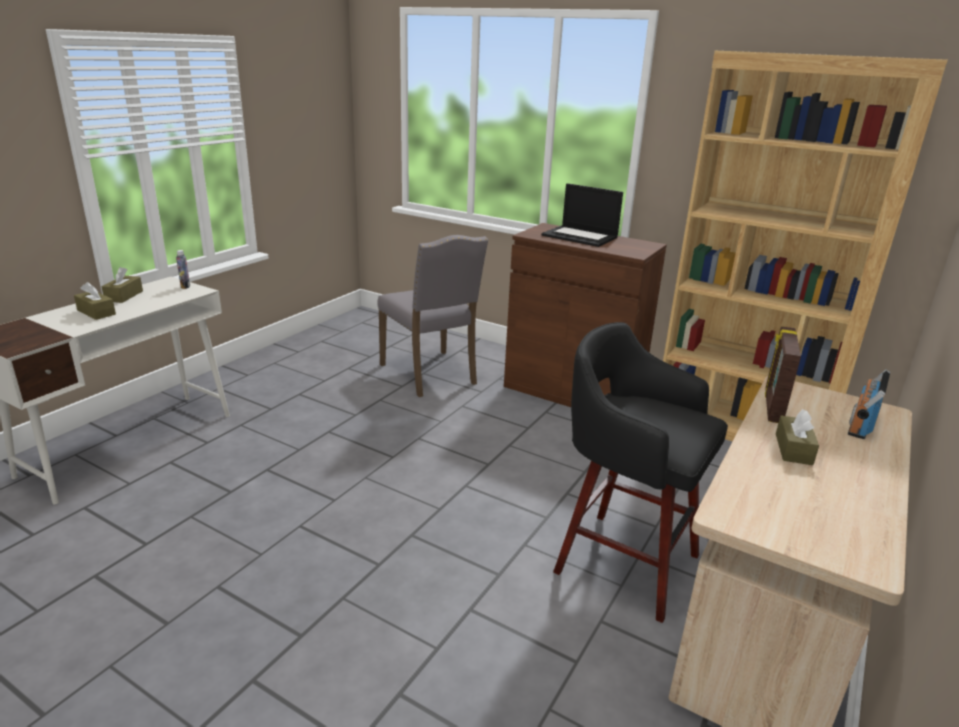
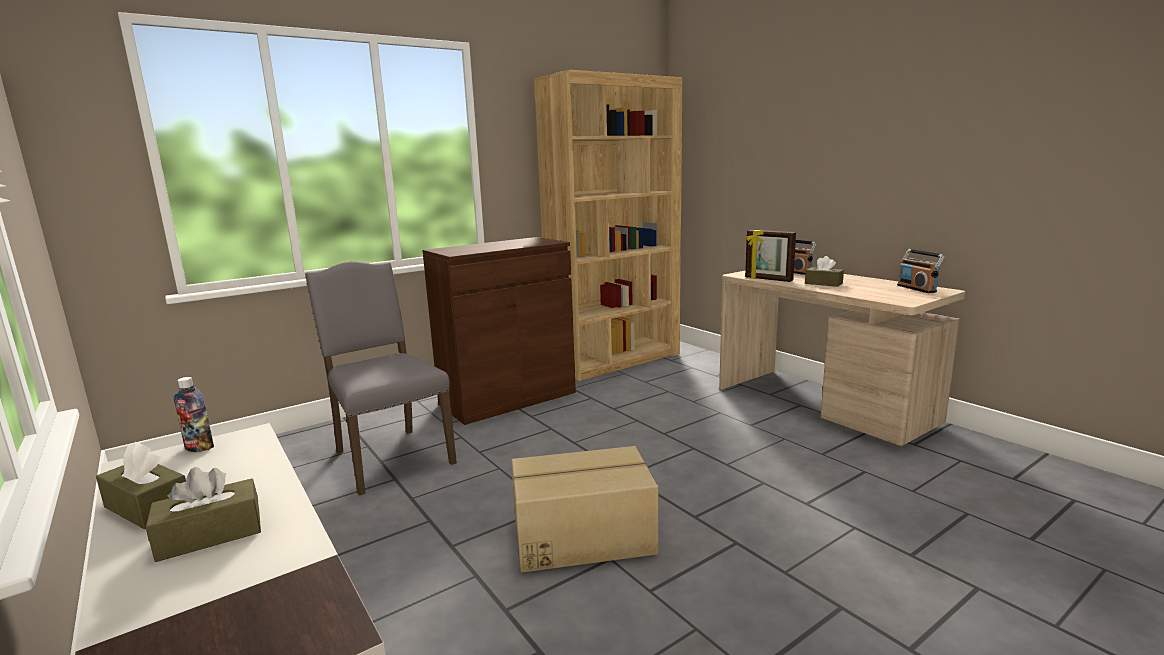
camera: 65 degrees left, 10 degrees down
grey chair [377,235,488,397] -> grey chair turned 120 degrees counterclockwise [305,261,457,496]
laptop [542,183,623,247] -> none
black stool [553,322,728,623] -> none
none -> cardboard box [511,446,659,573]
none -> radio [897,249,945,293]

